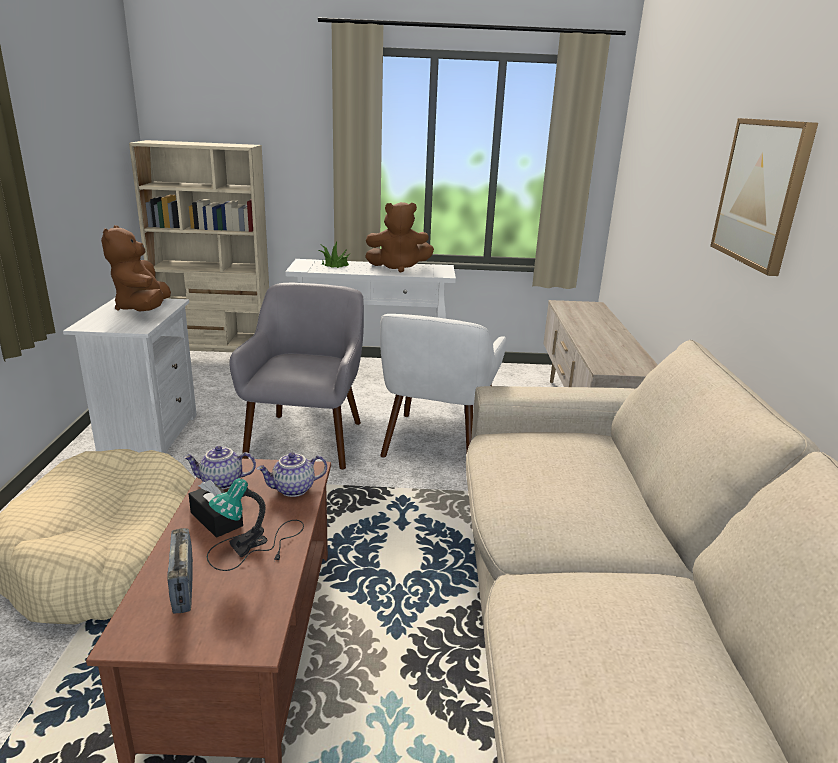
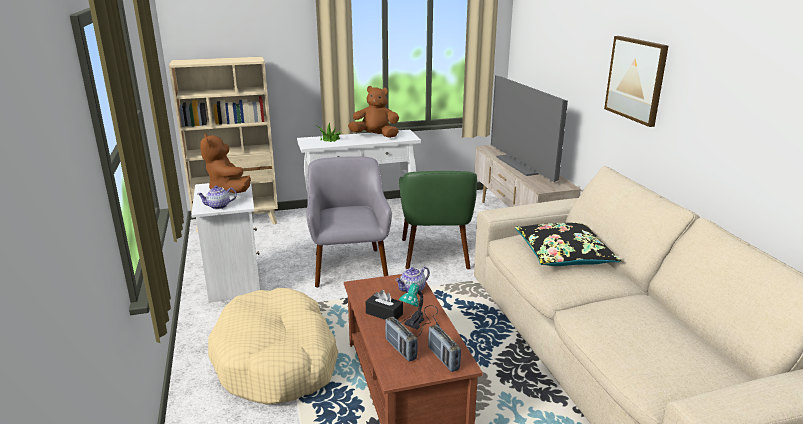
camera: 15 degrees left, 0 degrees up
teapot [183,446,256,490] -> teapot moved to [198,186,237,209]
brown plush toy [365,202,434,273] -> brown plush toy turned 150 degrees counterclockwise [348,86,399,138]
white armchair [380,314,507,458] -> green armchair [399,171,477,270]
none -> radio [428,325,461,372]
none -> television [491,75,568,182]
none -> black pillow [515,223,622,266]

